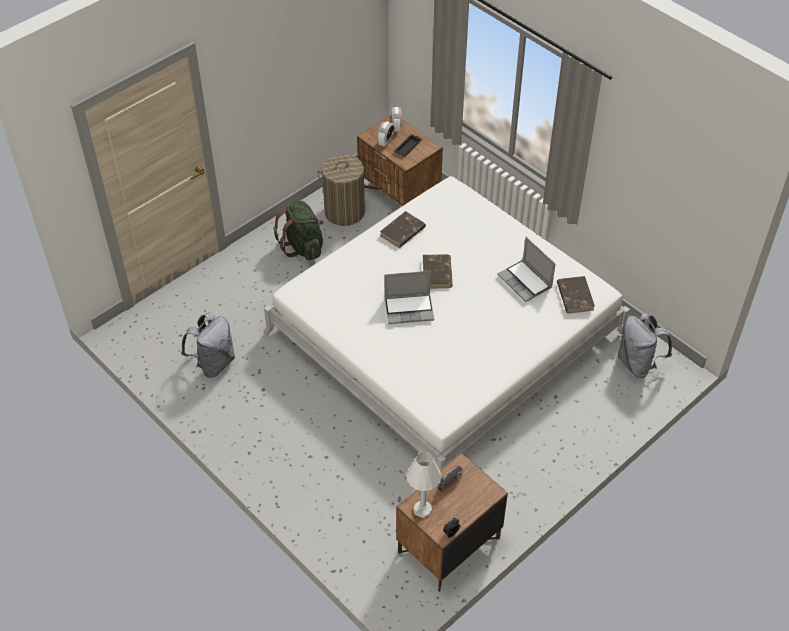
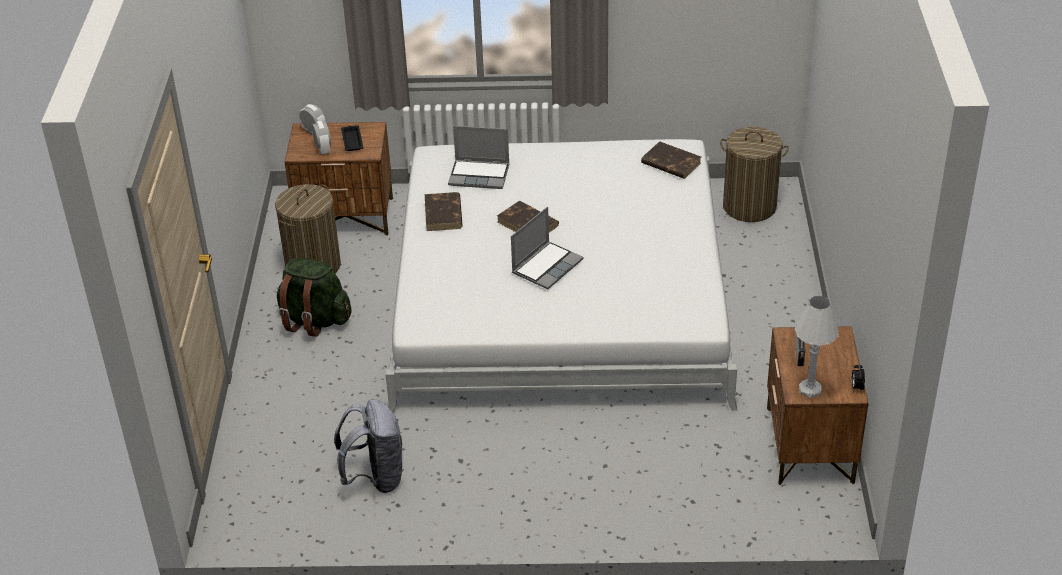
camera: 45 degrees left, 10 degrees down
laptop [497,237,555,302] -> laptop moved to [448,126,509,189]
grey backpack [618,313,672,378] -> laundry basket [720,127,789,222]

